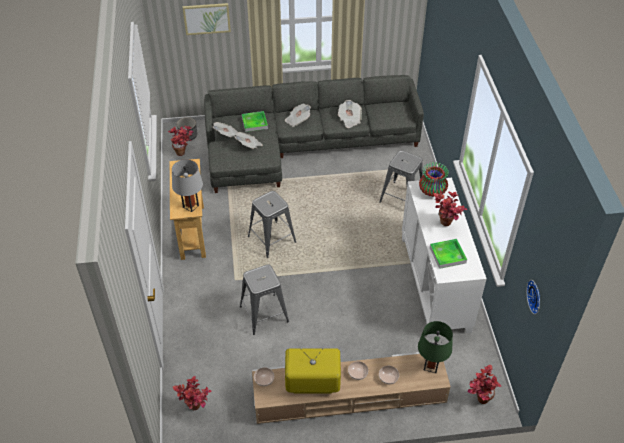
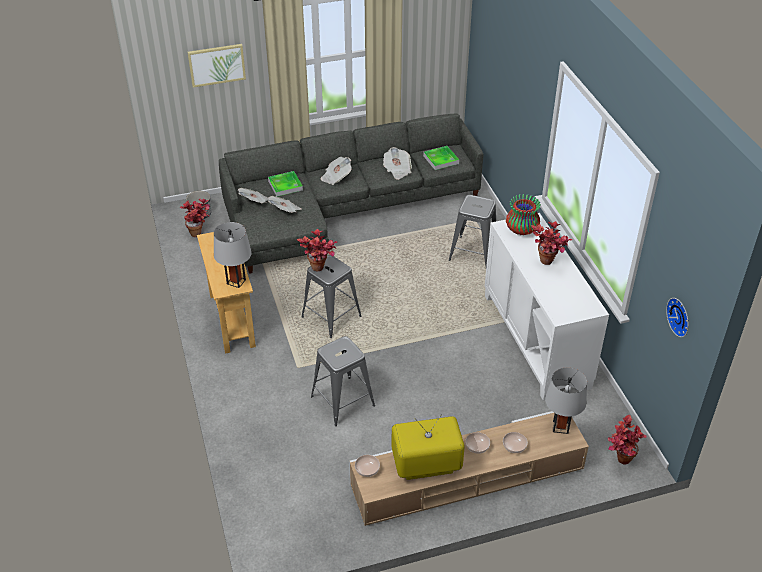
camera: 10 degrees left, 5 degrees down
potted plant [173,376,211,410] -> potted plant moved to [297,229,337,272]
green table lamp [418,321,453,373] -> grey table lamp [545,368,587,434]
tray [429,239,467,269] -> tray moved to [423,146,459,170]

